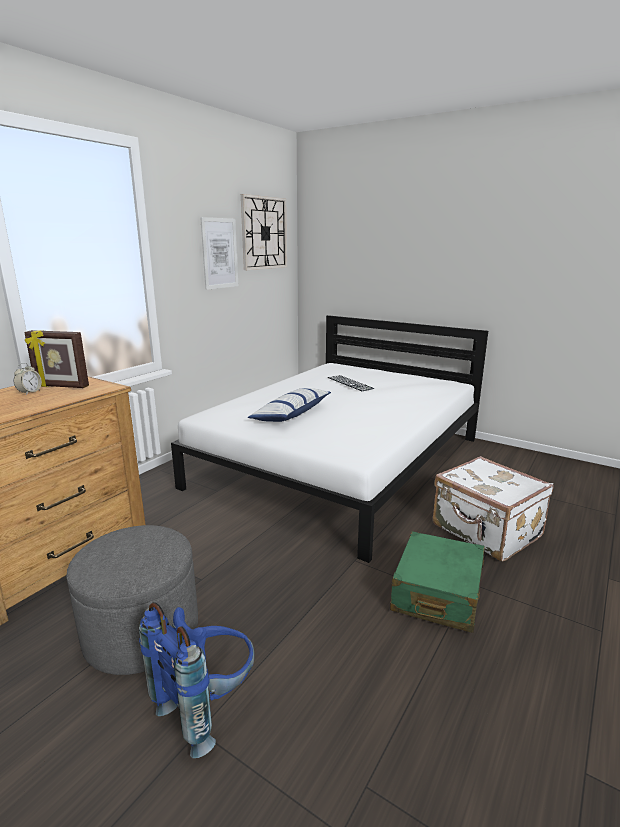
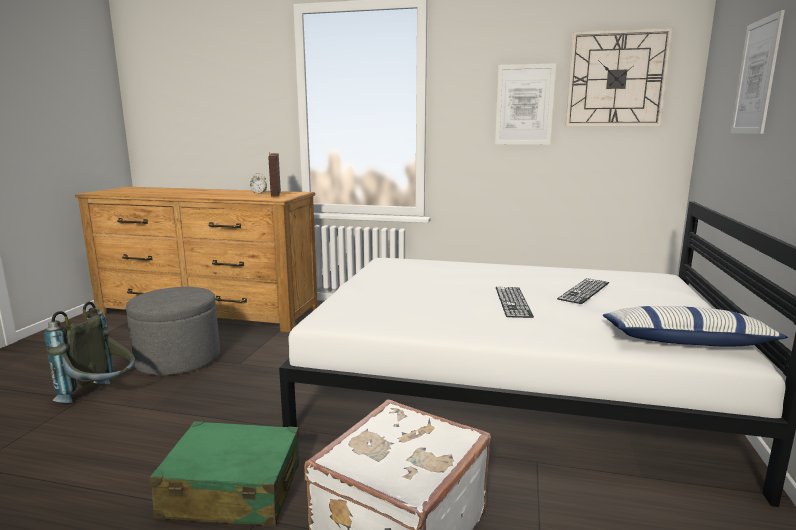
camera: 70 degrees right, 5 degrees down
blue backpack [139,602,254,758] -> grey backpack [44,302,135,403]
pillow [248,388,331,422] -> pillow moved to [603,306,788,346]
none -> keyboard [496,287,534,318]
none -> picture [731,10,785,134]

